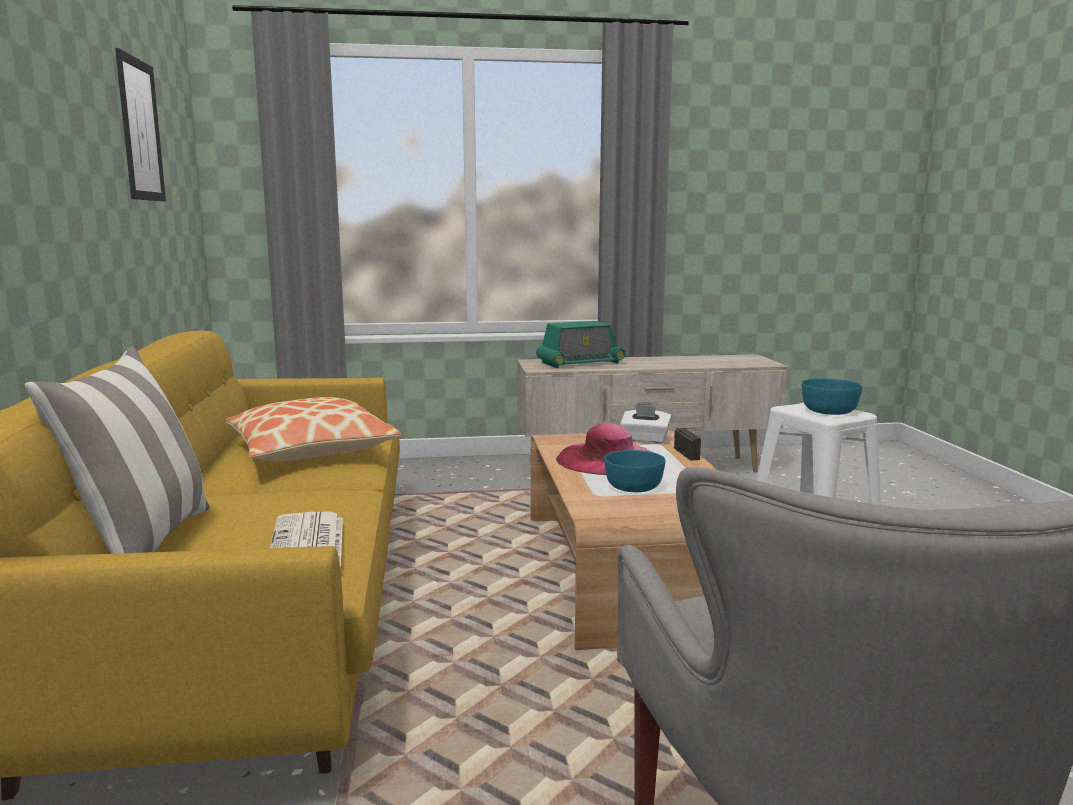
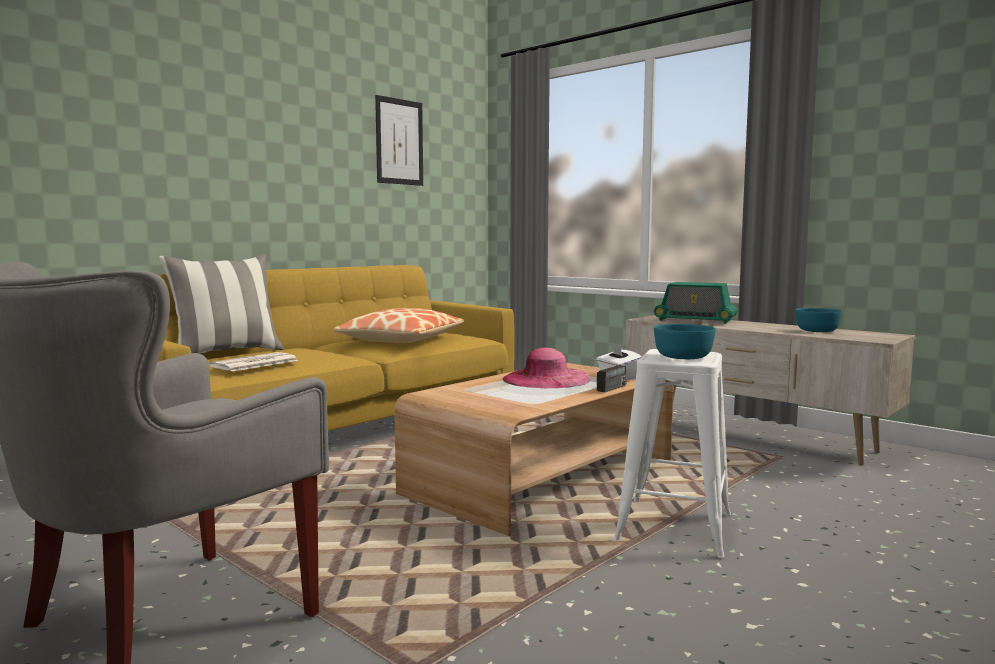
camera: 50 degrees right, 5 degrees down
turquoise bowl [604,450,665,492] -> turquoise bowl moved to [796,308,842,332]

